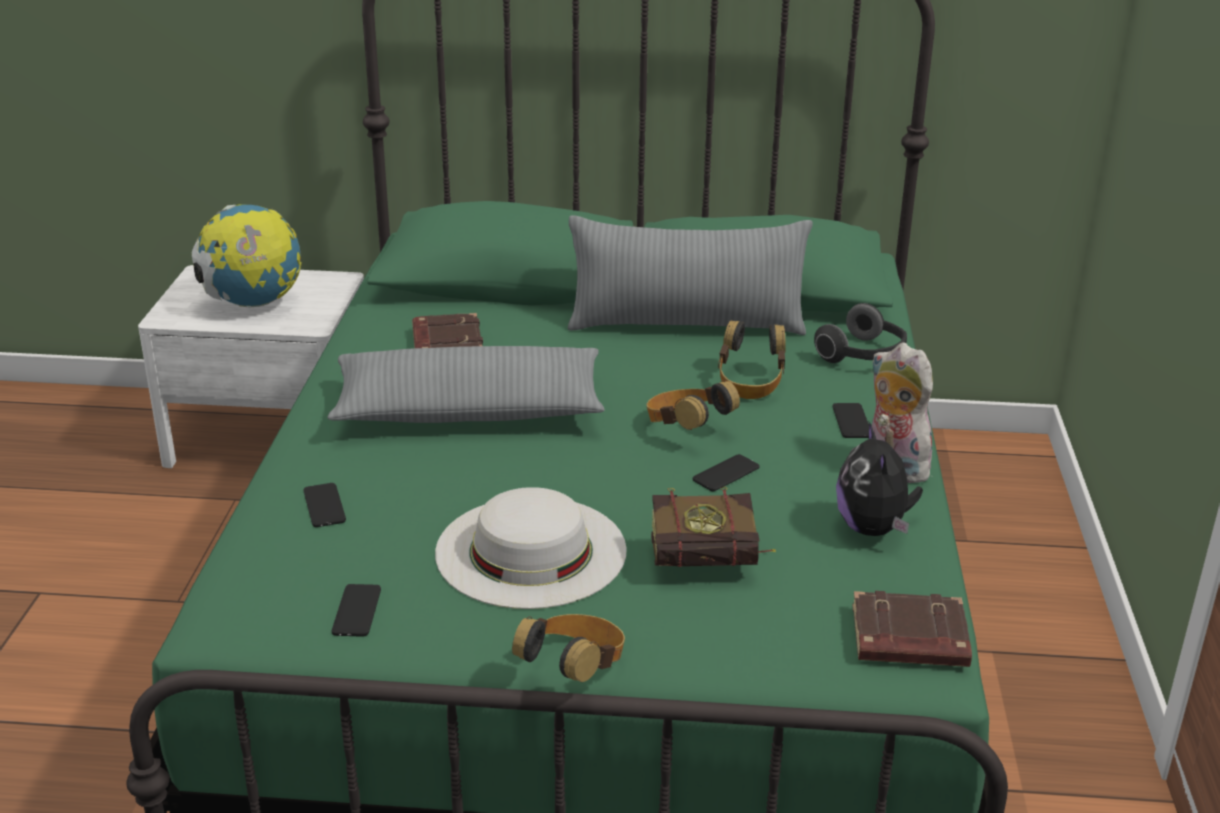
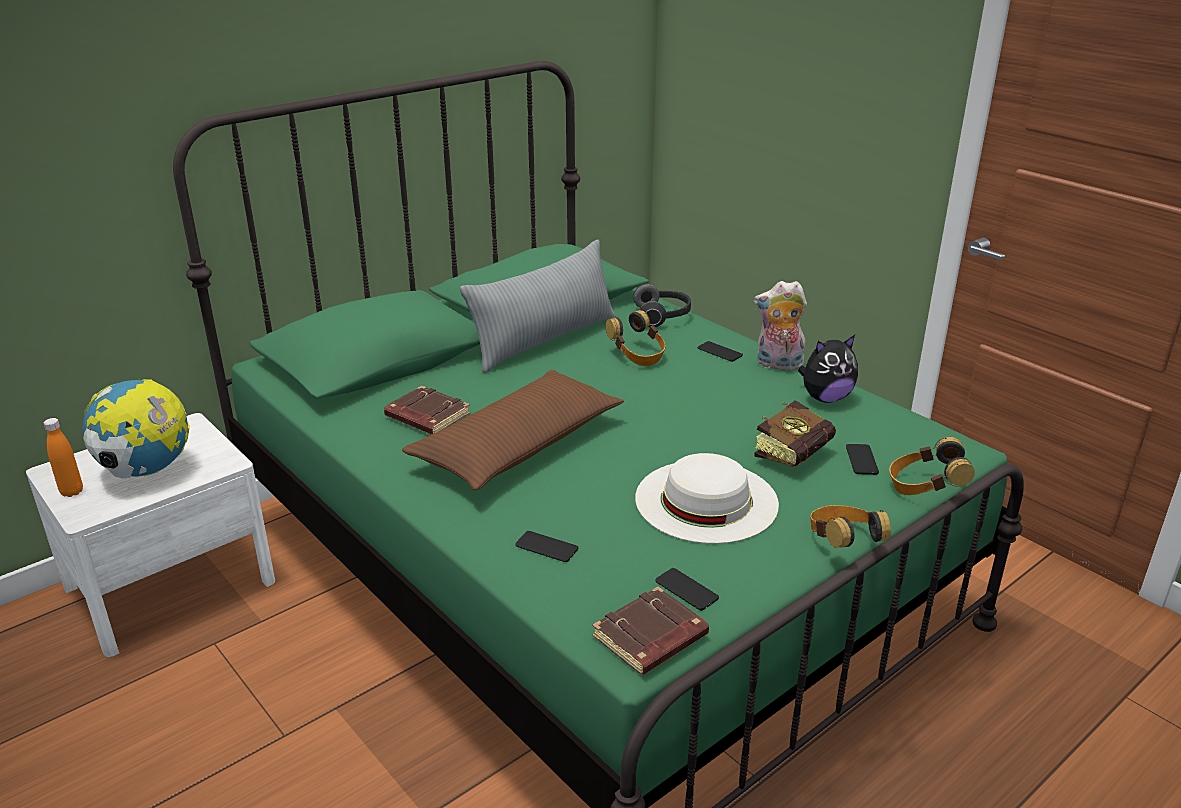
camera: 45 degrees left, 0 degrees up
grey pillow [327,346,605,423] -> brown pillow [402,370,624,490]
headphones [646,380,740,430] -> headphones moved to [889,437,975,495]
phone [693,454,760,492] -> phone moved to [846,444,879,475]
plush toy [836,420,923,536] -> plush toy turned 60 degrees counterclockwise [798,335,858,403]
brown book [852,591,972,667] -> brown book moved to [592,587,709,675]
none -> orange bottle [43,418,83,497]

